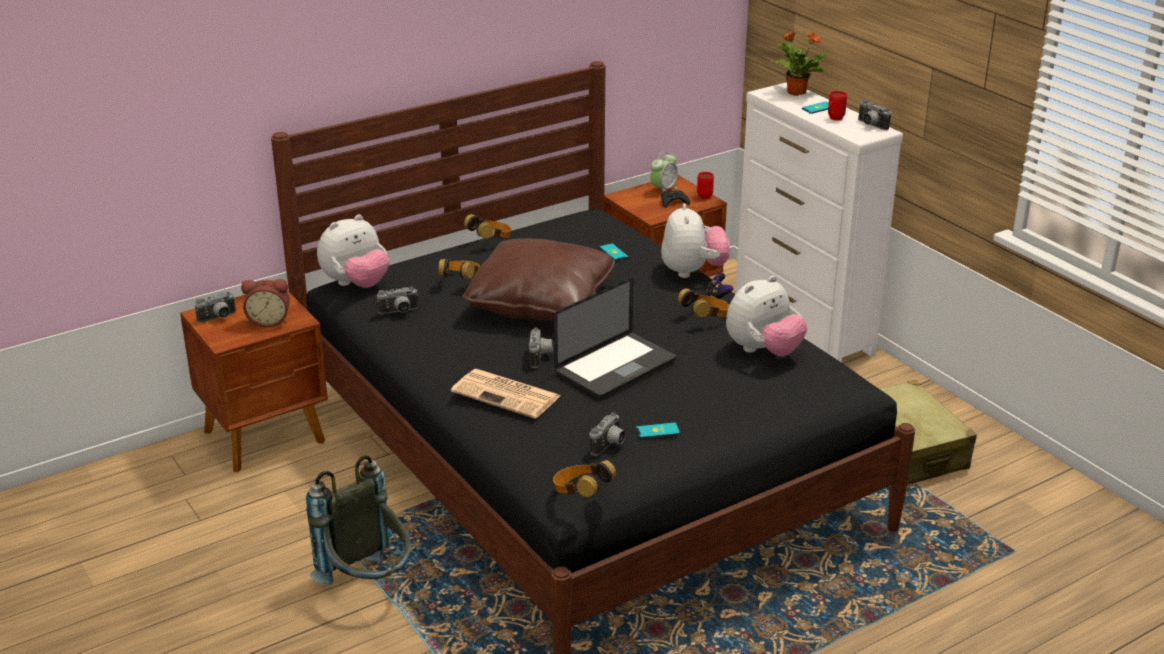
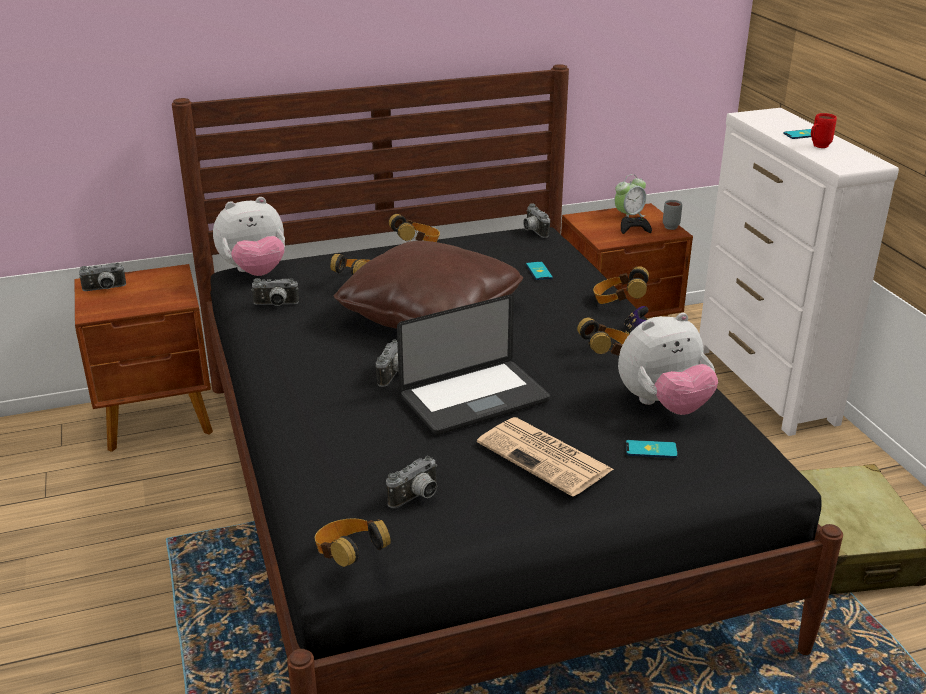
camera: 15 degrees right, 0 degrees up
alarm clock [241,279,290,327] -> none
grey backpack [306,455,411,585] -> none
newspaper [451,369,560,419] -> newspaper moved to [477,417,614,497]
phone [636,422,680,439] -> phone moved to [626,440,678,458]
plush toy [661,203,730,278] -> headphones [593,266,649,304]
red mug [697,172,714,199] -> grey mug [663,200,682,230]
potted plant [770,30,829,96] -> none
camera [858,99,891,130] -> camera moved to [523,203,550,238]

